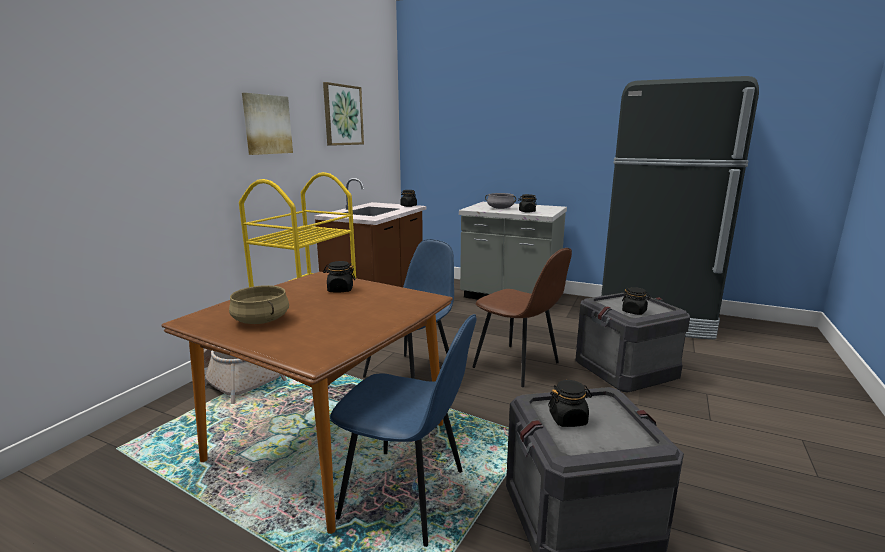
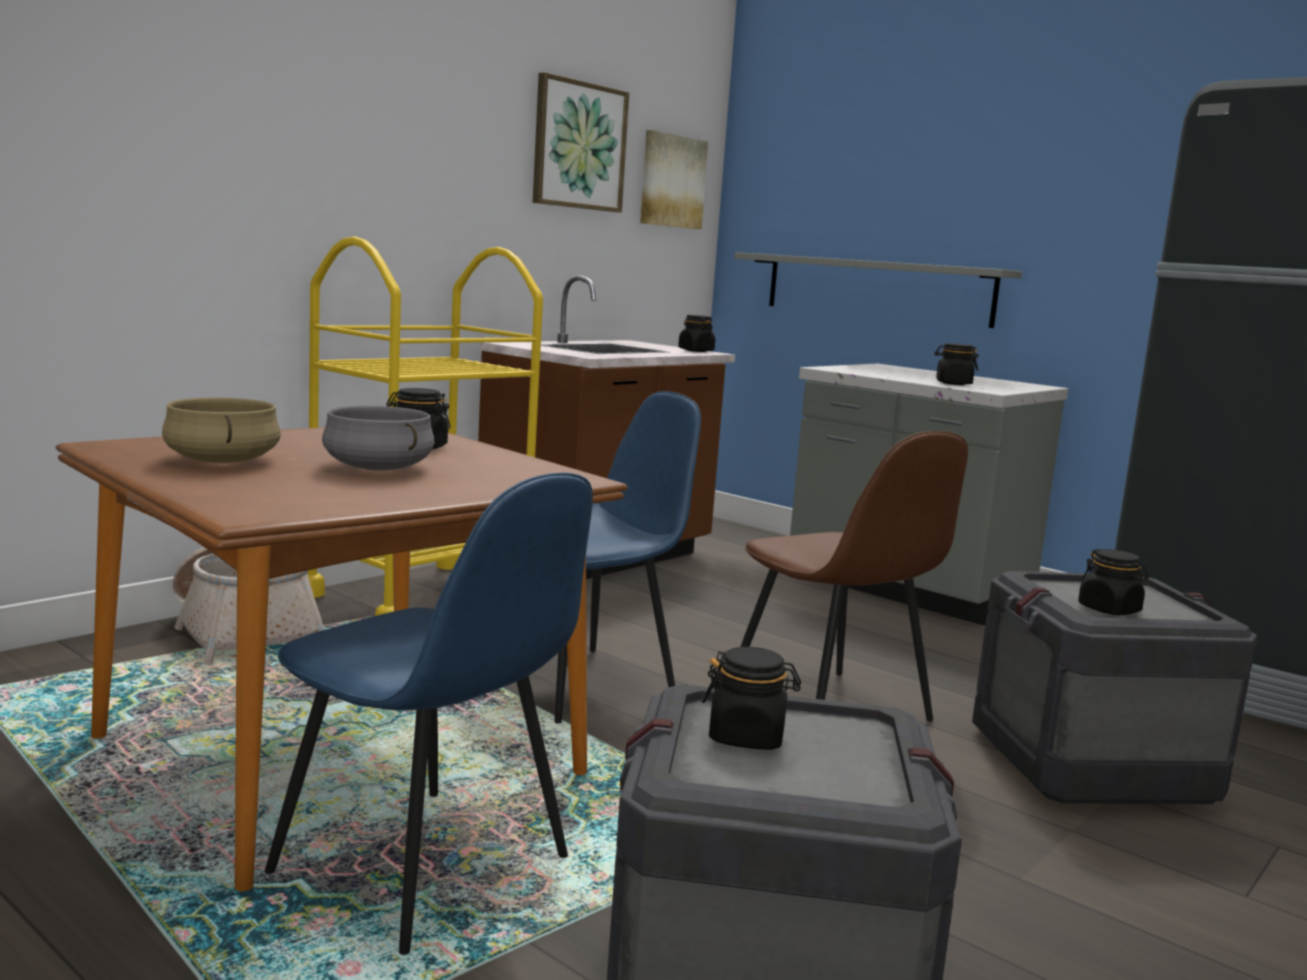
camera: 15 degrees right, 5 degrees down
picture [242,93,293,155] -> picture moved to [640,130,708,229]
grey cooking pot [485,193,516,209] -> grey cooking pot moved to [322,406,435,470]
none -> grey shelf [735,252,1022,328]

